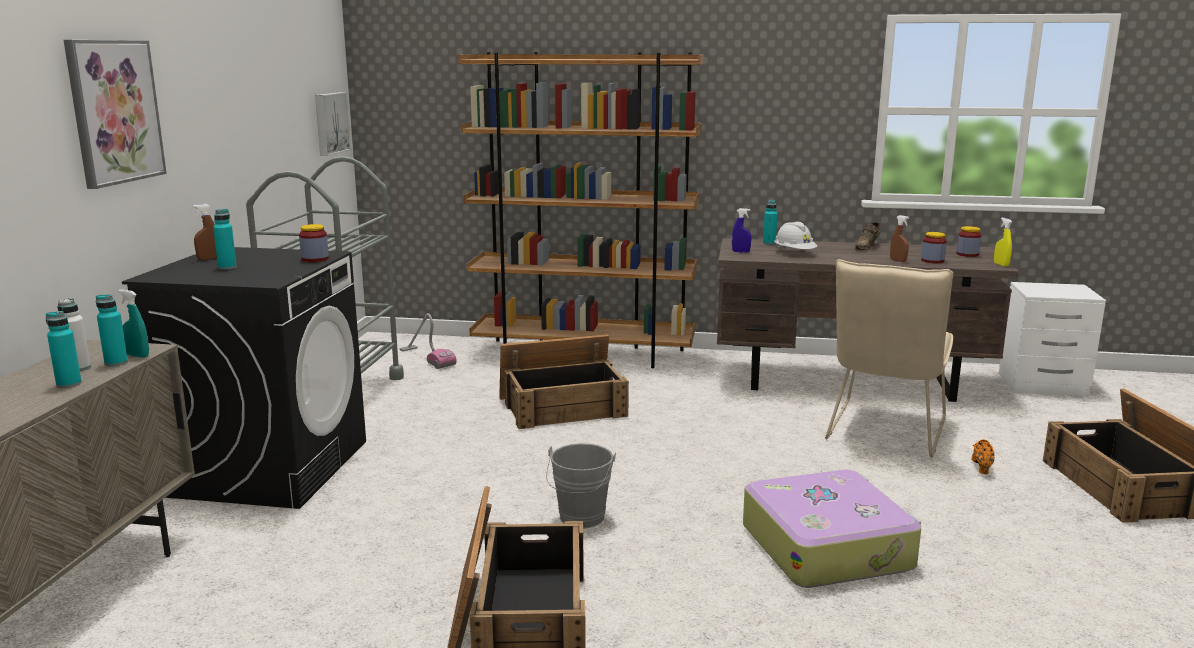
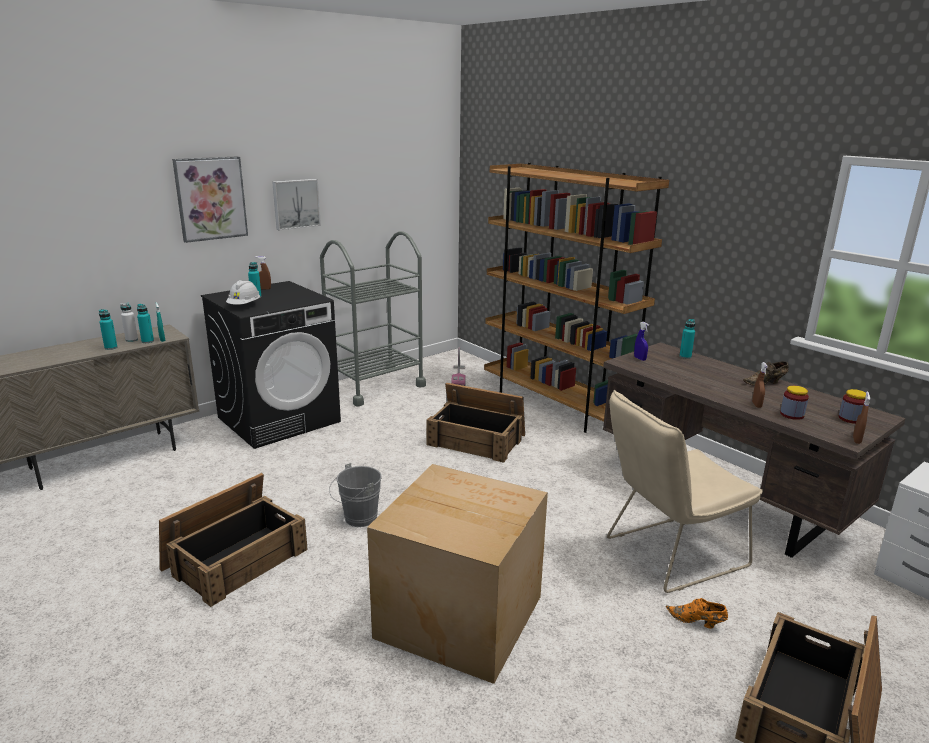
camera: 40 degrees right, 5 degrees up
jar [299,224,329,262] -> none
picture [315,92,352,156] -> picture moved to [272,179,321,230]
suitcase [743,469,921,588] -> cardboard box [367,464,548,684]
white hard hat [774,222,817,249] -> white hard hat moved to [226,280,260,305]
orange shoe [971,439,994,474] -> orange shoe turned 120 degrees counterclockwise [666,598,728,629]
yellow spray bottle [994,218,1012,266] -> brown spray bottle [853,392,870,444]

